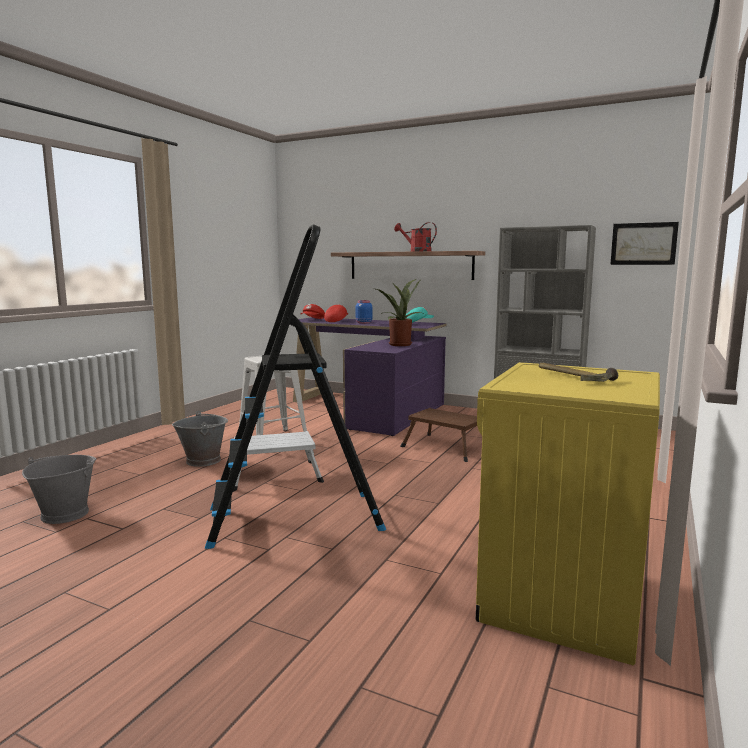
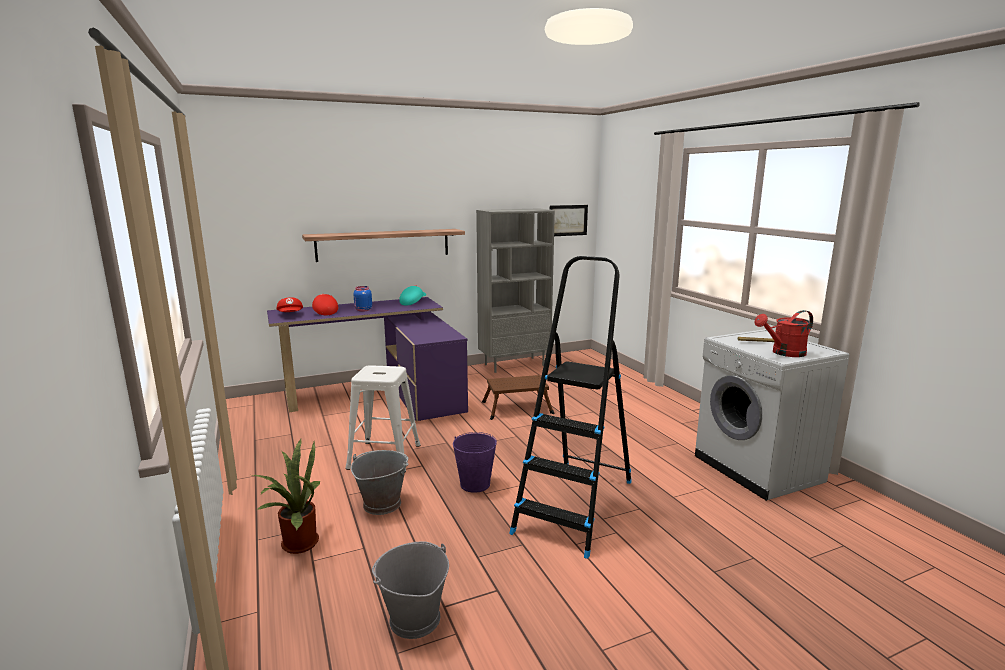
camera: 50 degrees left, 5 degrees up
white step ladder [233,431,324,492] -> purple bucket [453,432,497,493]
potted plant [376,279,425,346] -> potted plant moved to [253,439,320,554]
red watering can [394,222,437,252] -> red watering can moved to [754,310,813,357]
yellow washing machine [476,362,660,665] -> white washing machine [695,329,849,501]

